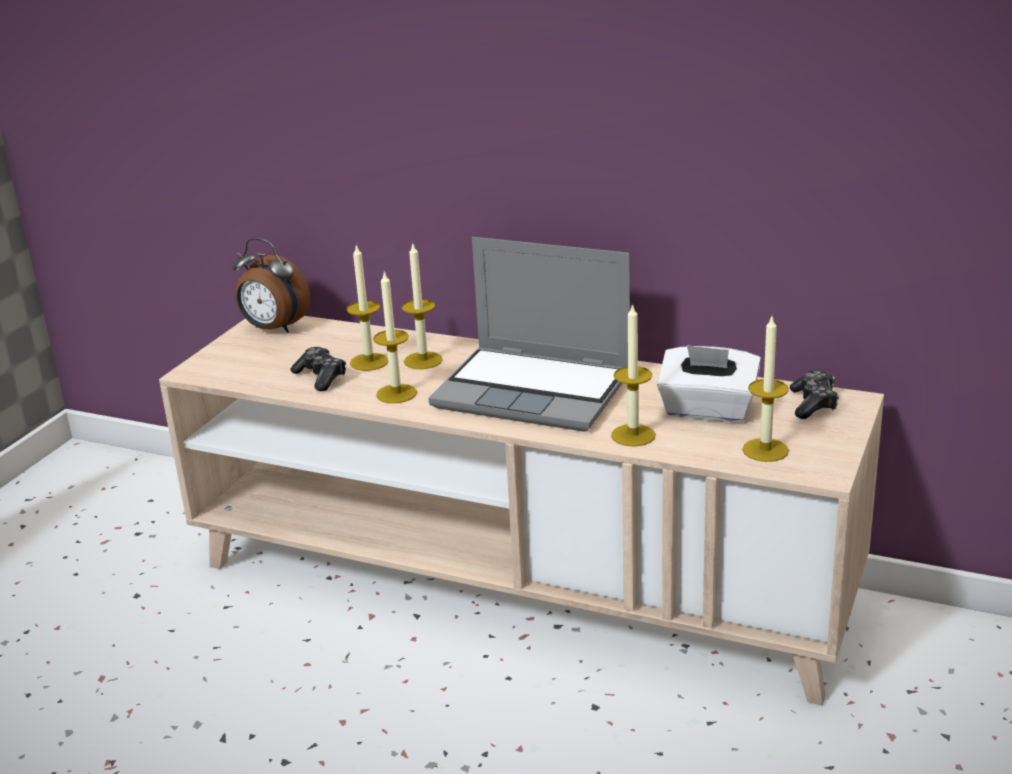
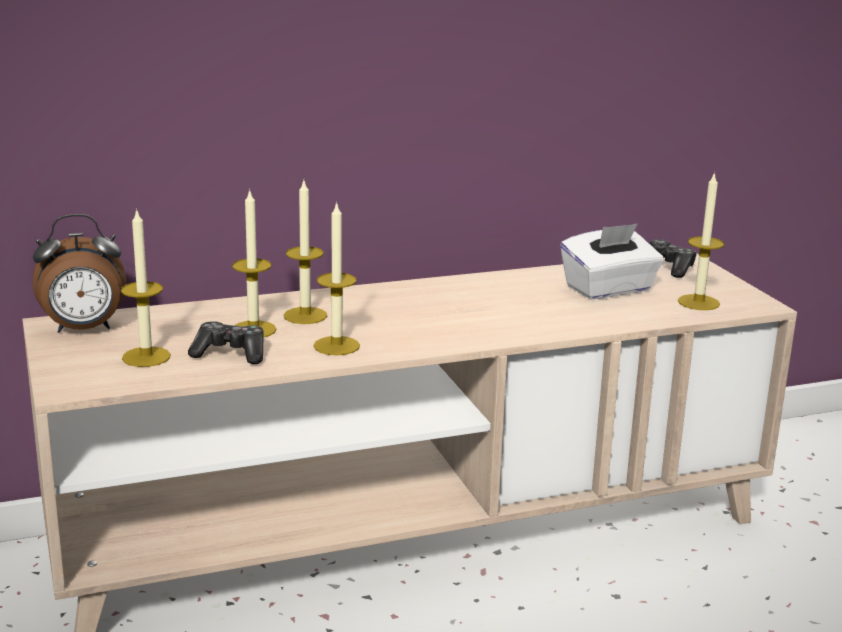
camera: 45 degrees left, 5 degrees down
laptop [428,237,630,432] -> none
candle [611,303,656,446] -> candle moved to [121,208,171,367]

